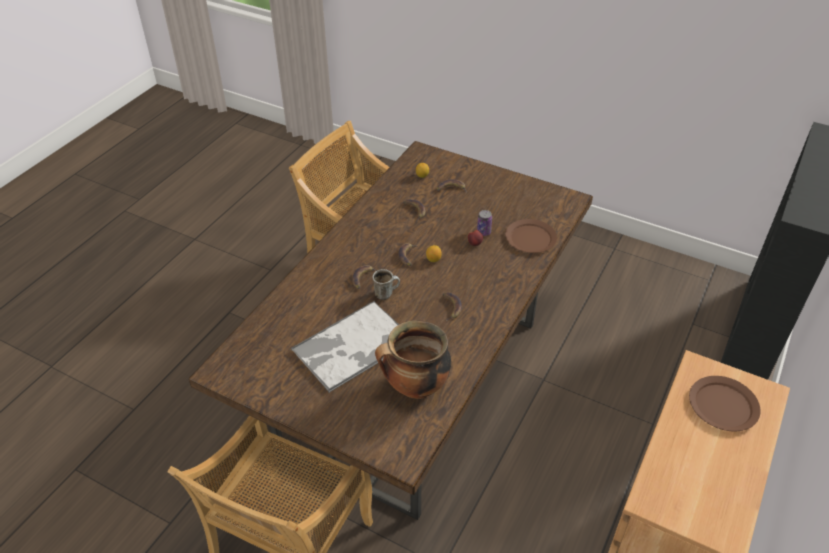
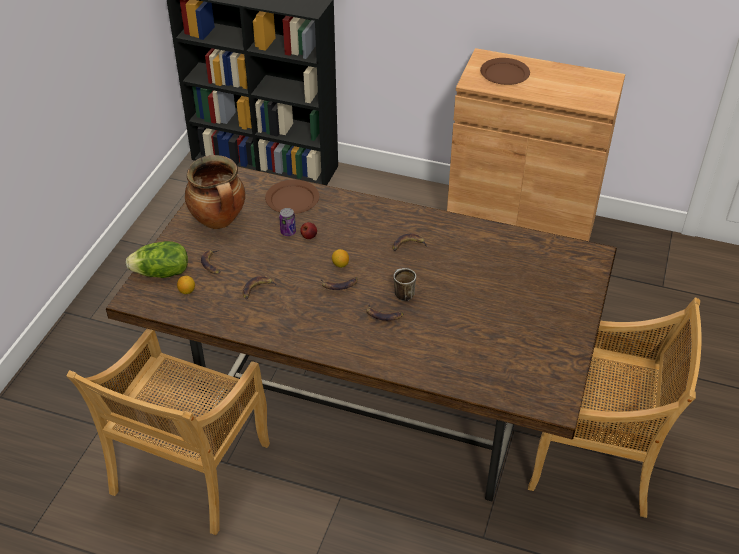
camera: 100 degrees left, 0 degrees up
tray [291,301,399,393] -> none
cooking pot [375,320,451,399] -> cooking pot moved to [185,155,245,229]
none -> lettuce [126,241,188,278]

